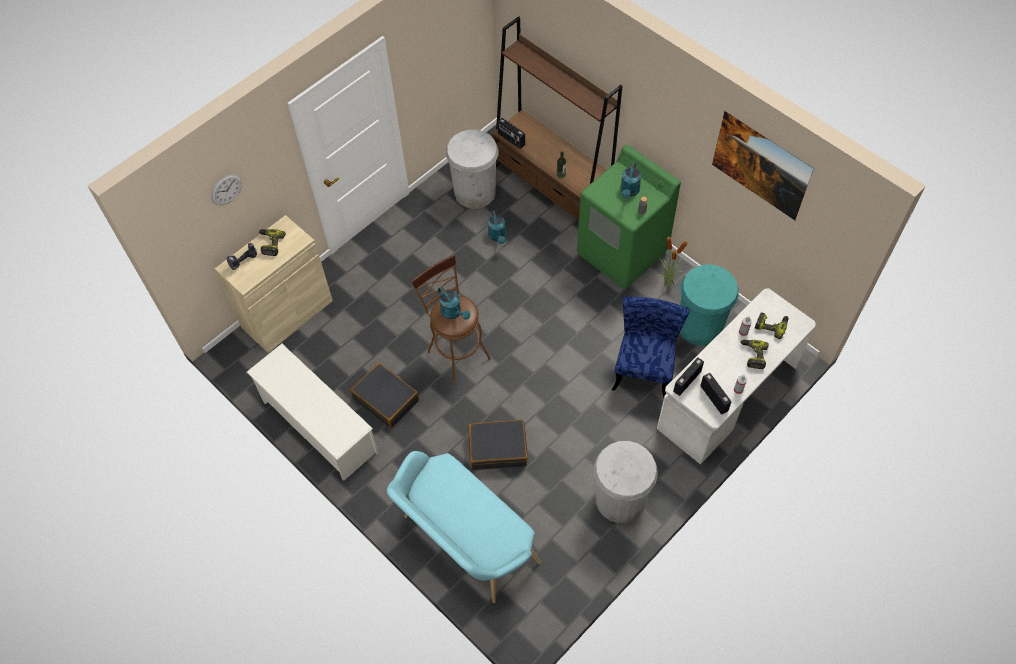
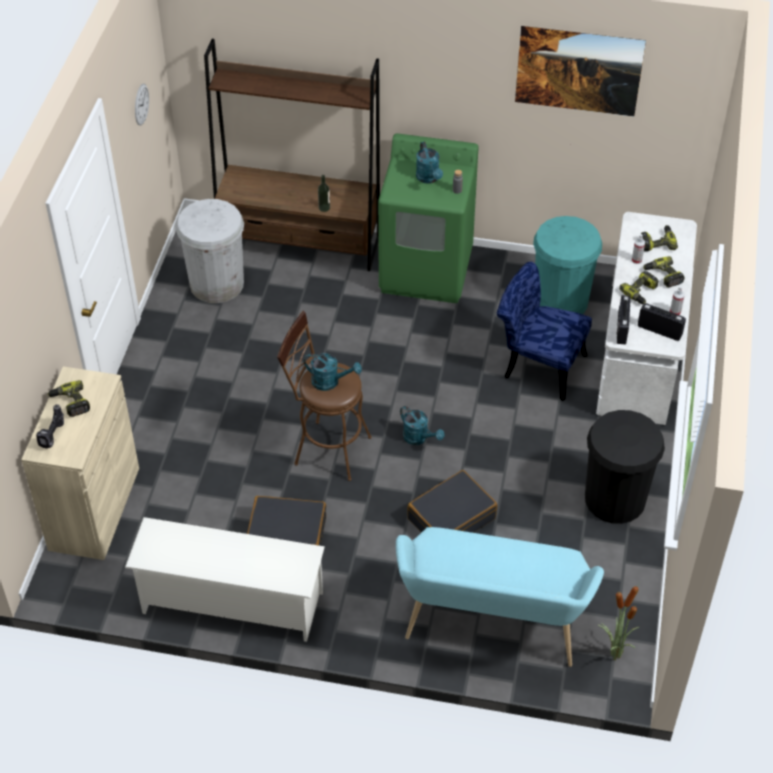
camera: 35 degrees left, 10 degrees down
wall clock [211,174,242,205] -> wall clock moved to [135,84,149,126]
turquoise watering can [488,211,506,244] -> turquoise watering can moved to [400,406,444,445]
radio [497,118,525,149] -> none
white trash can [594,441,658,523] -> black trash can [585,410,665,524]
blue chair [612,296,690,398] -> blue chair turned 45 degrees counterclockwise [497,262,592,401]
potted plant [657,237,688,288] -> potted plant moved to [598,583,639,661]
none -> power drill [619,271,659,304]

